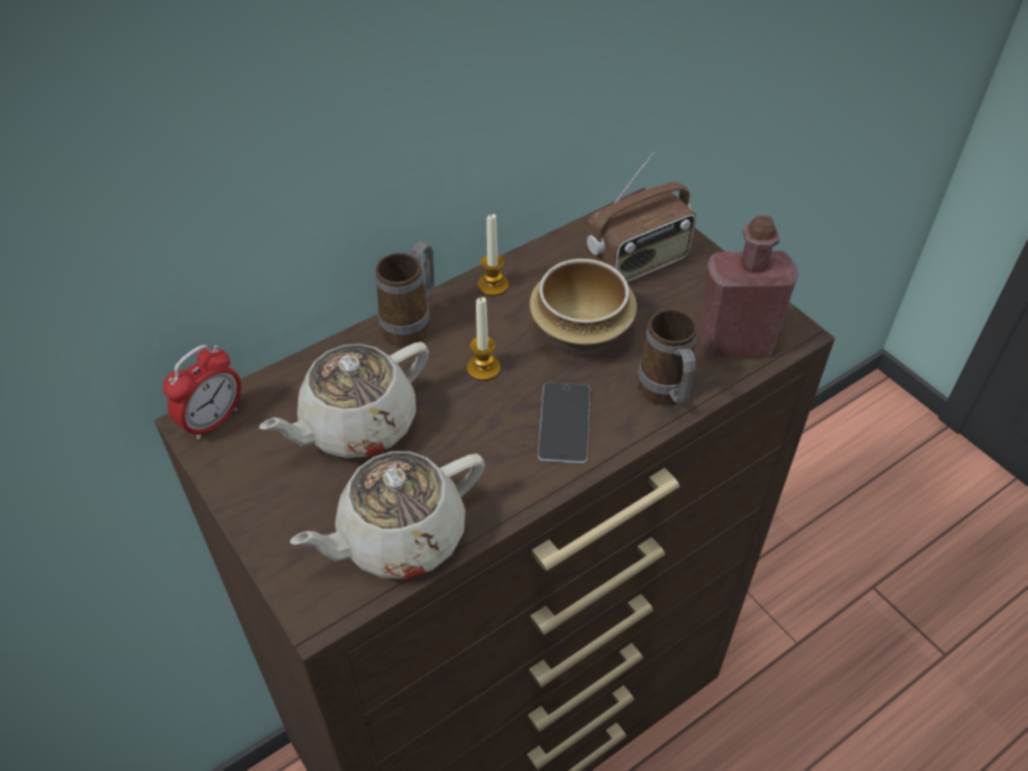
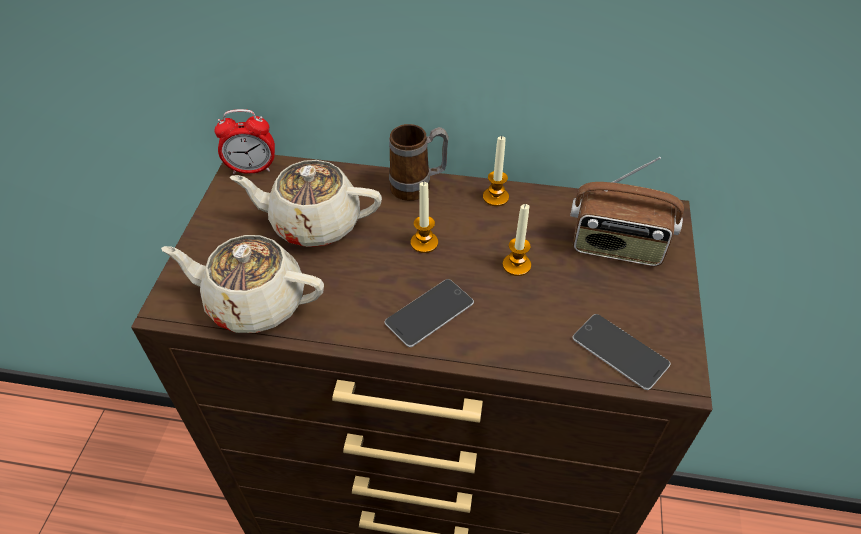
camera: 45 degrees right, 0 degrees up
bowl [529,259,637,354] -> candle [503,204,531,276]
mug [637,309,698,405] -> none
red bottle [698,216,798,356] -> phone [573,314,670,390]

